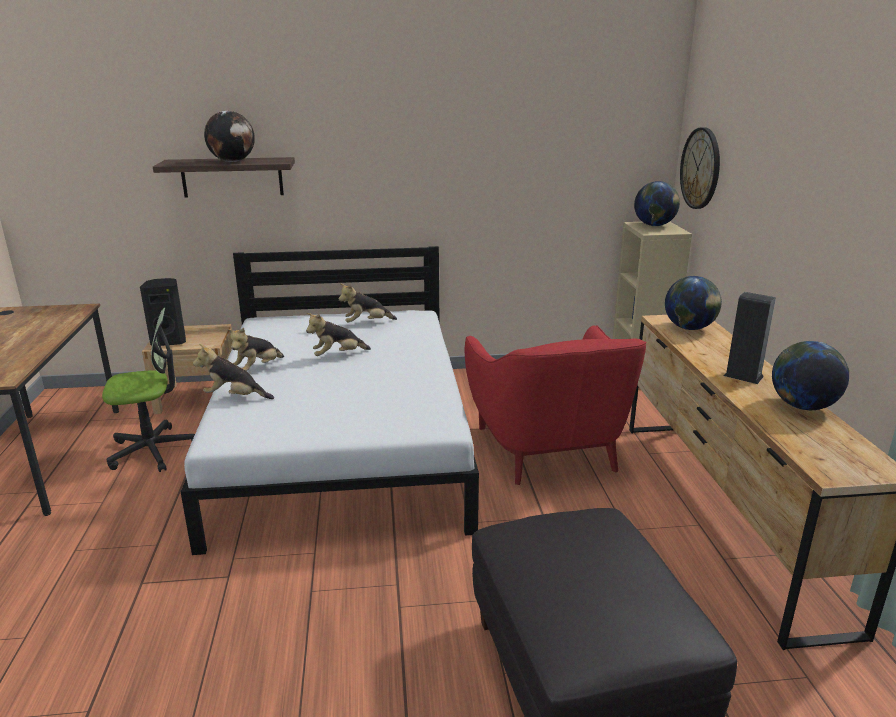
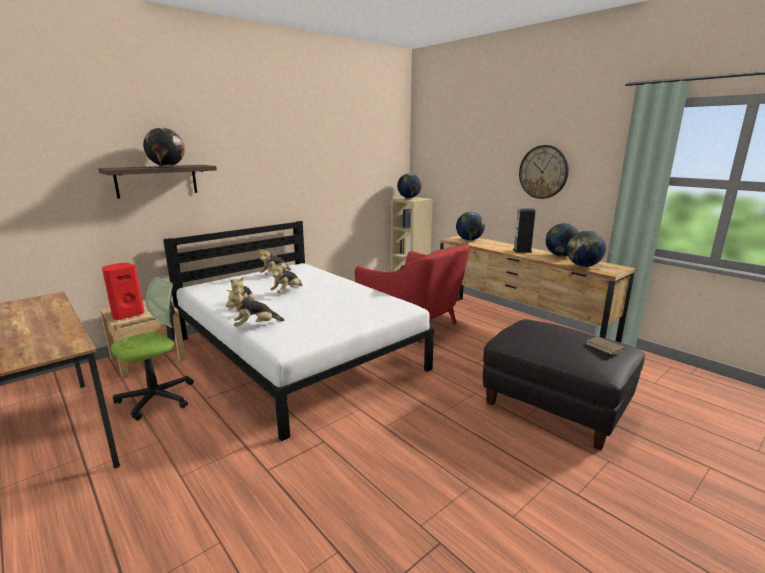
camera: 35 degrees left, 5 degrees down
black speaker [140,278,186,346] -> red speaker [102,263,144,320]
wall clock [680,127,720,209] -> wall clock moved to [519,145,569,199]
none -> globe [567,231,606,267]
none -> brown book [586,336,624,355]

